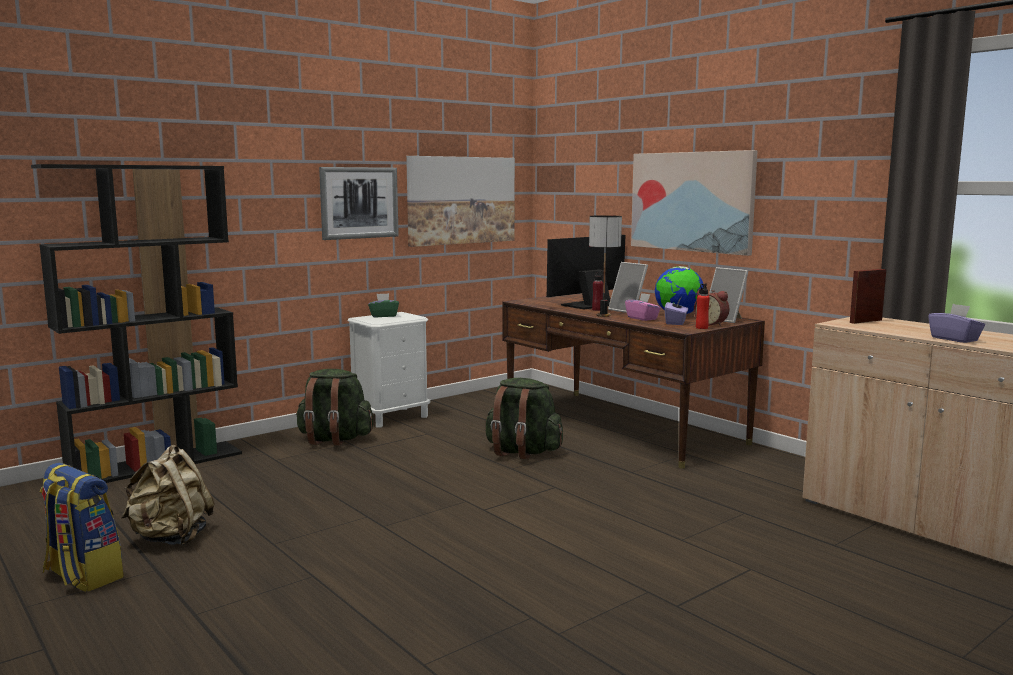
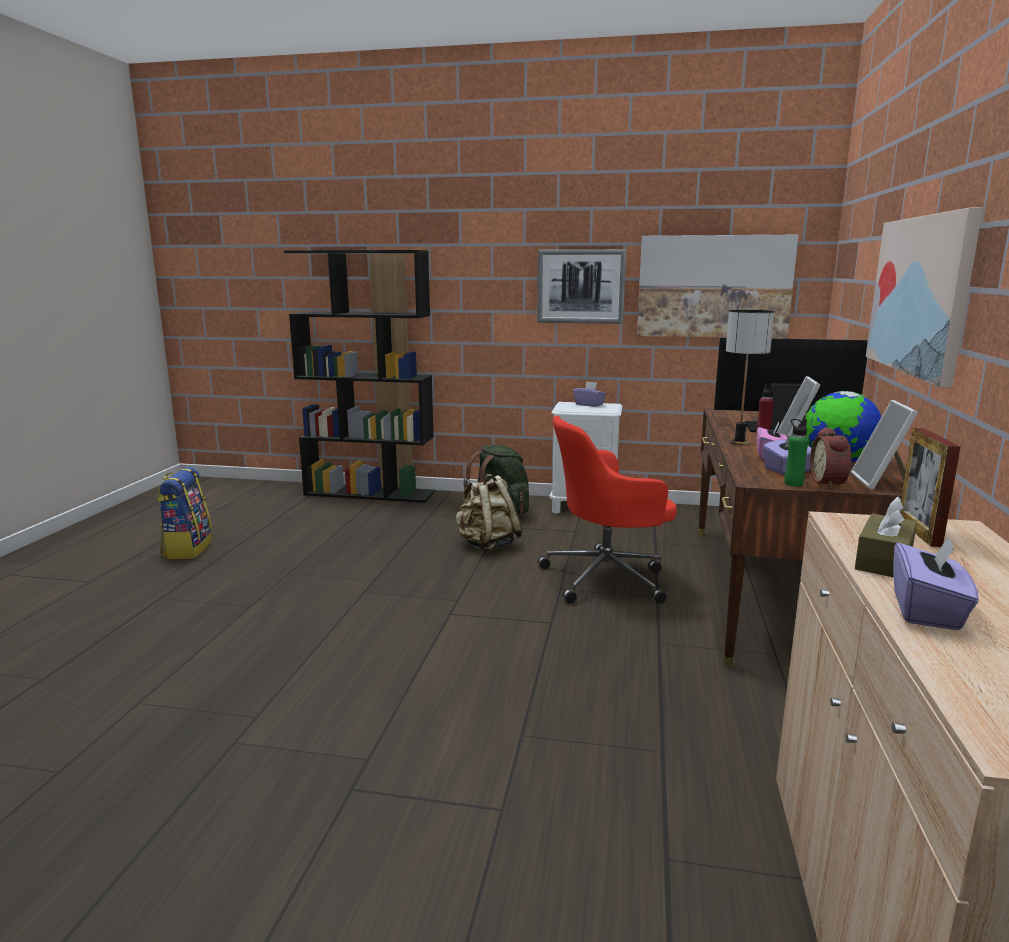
camera: 50 degrees right, 5 degrees up
beige backpack [121,445,215,546] -> beige backpack moved to [455,474,523,552]
green tissue box [368,293,399,317] -> purple tissue box [573,381,606,407]
green backpack [485,378,563,459] -> red office chair [538,416,677,604]
red bottle [696,283,710,329] -> green bottle [784,419,809,487]
picture frame [850,269,886,324] -> picture frame turned 105 degrees counterclockwise [900,428,961,547]
none -> brown tissue box [855,496,917,577]

